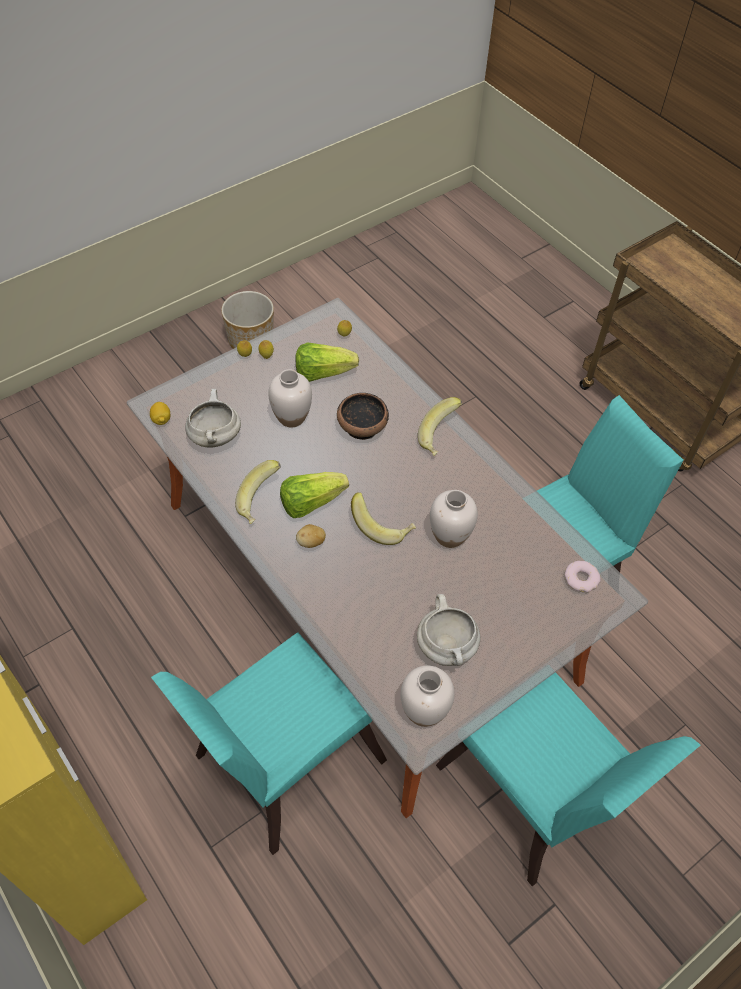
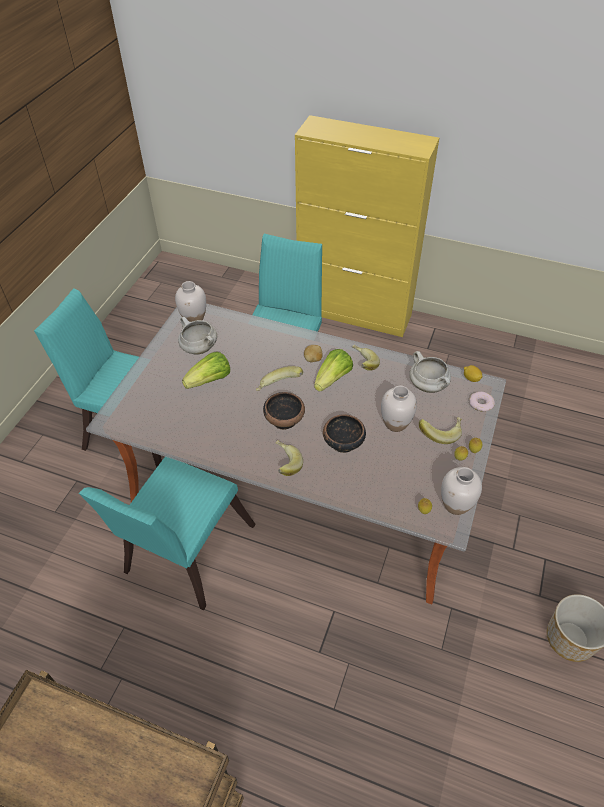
camera: 150 degrees right, 5 degrees down
lettuce [295,342,359,382] -> lettuce moved to [182,352,230,389]
white vase [430,490,478,548] -> white vase moved to [441,467,482,515]
donut [564,561,601,592] -> donut moved to [469,391,495,412]
none -> bowl [263,392,305,430]
none -> banana [419,417,462,444]

